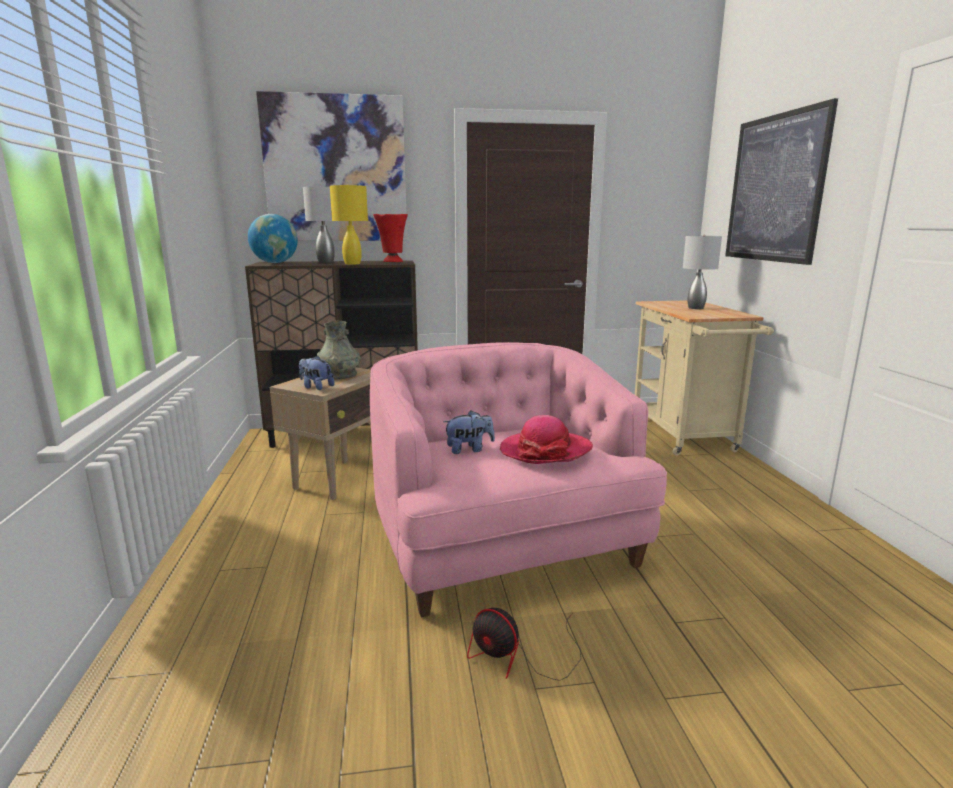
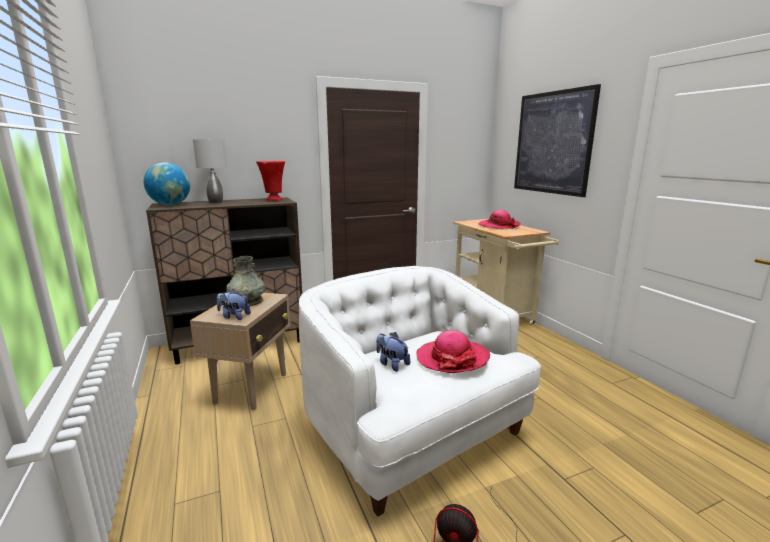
camera: 15 degrees left, 0 degrees up
picture [256,91,407,241] -> none
yellow table lamp [330,185,368,264] -> none
pink armchair [370,342,667,617] -> white armchair [299,266,541,517]
plush toy [443,411,495,454] -> plush toy turned 105 degrees counterclockwise [376,332,410,372]
grey table lamp [683,235,722,309] -> hat [479,210,520,229]

